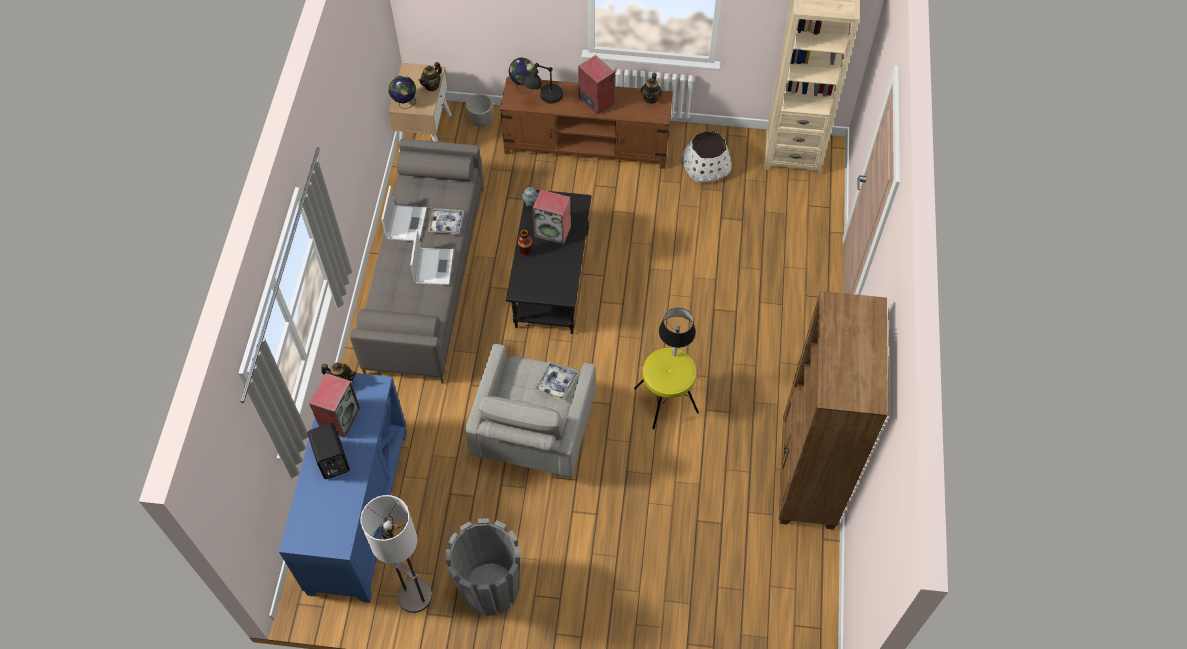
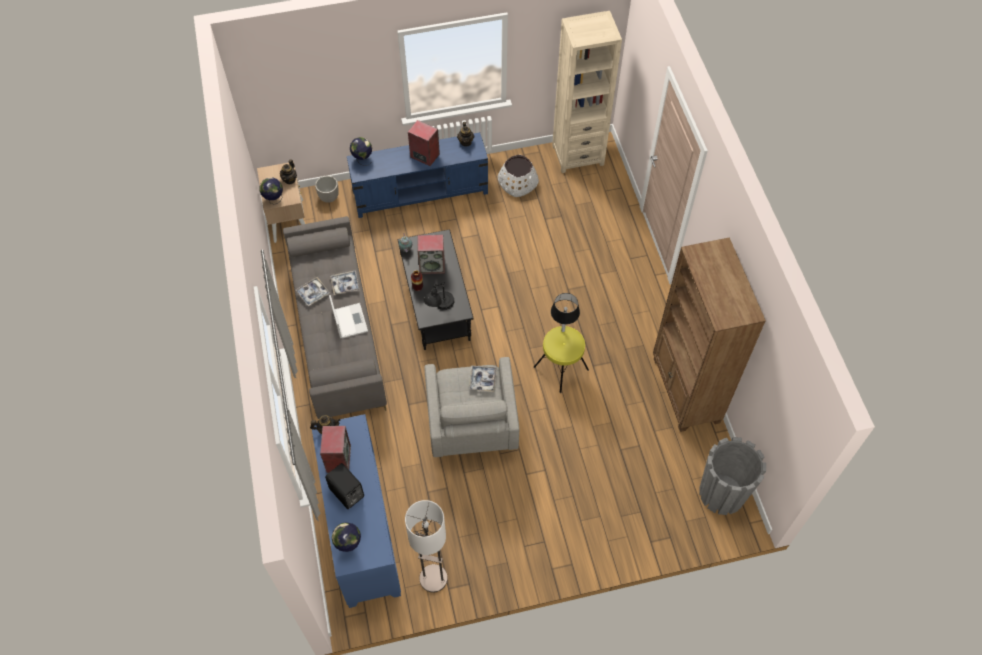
camera: 20 degrees left, 0 degrees up
laptop [381,186,427,242] -> tray [295,277,330,306]
grey planter [445,518,520,616] -> grey planter moved to [699,437,766,515]
brown tv stand [500,77,673,169] -> blue tv stand [347,132,488,218]
black table lamp [521,63,563,104] -> black table lamp moved to [424,282,455,310]
none -> globe [332,522,361,552]

